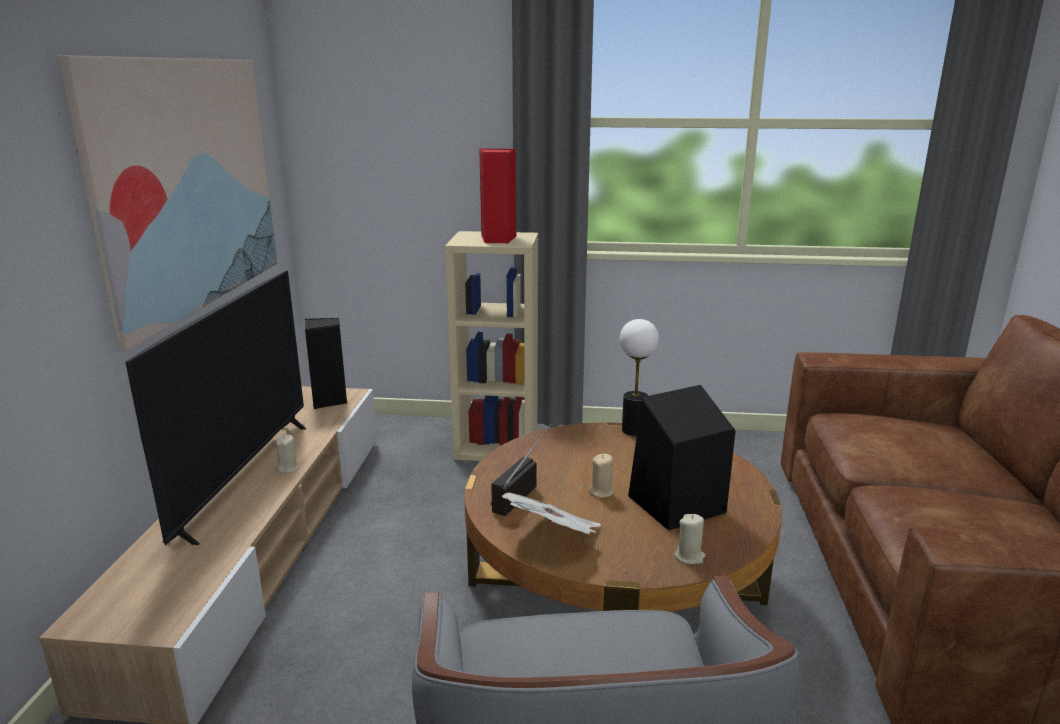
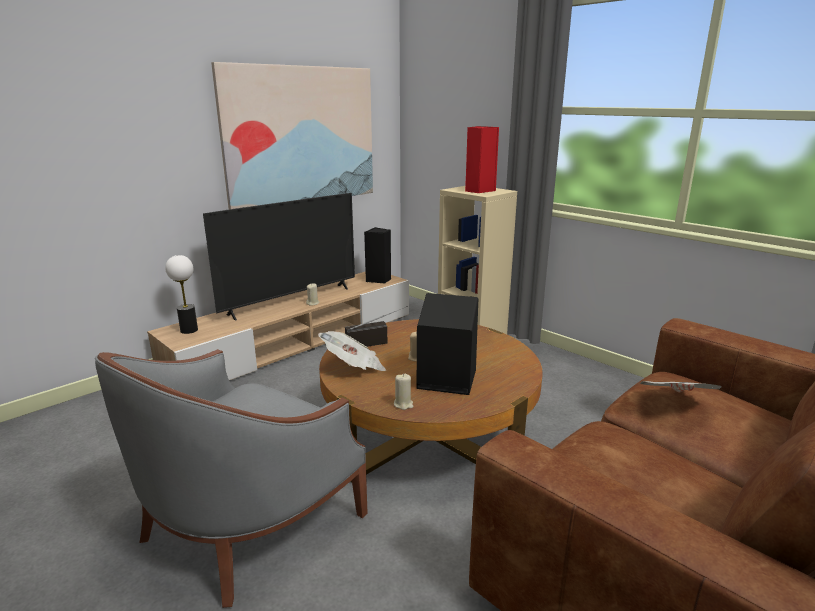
camera: 40 degrees right, 0 degrees up
table lamp [620,319,659,436] -> table lamp moved to [165,255,198,334]
none -> newspaper [639,381,722,393]

